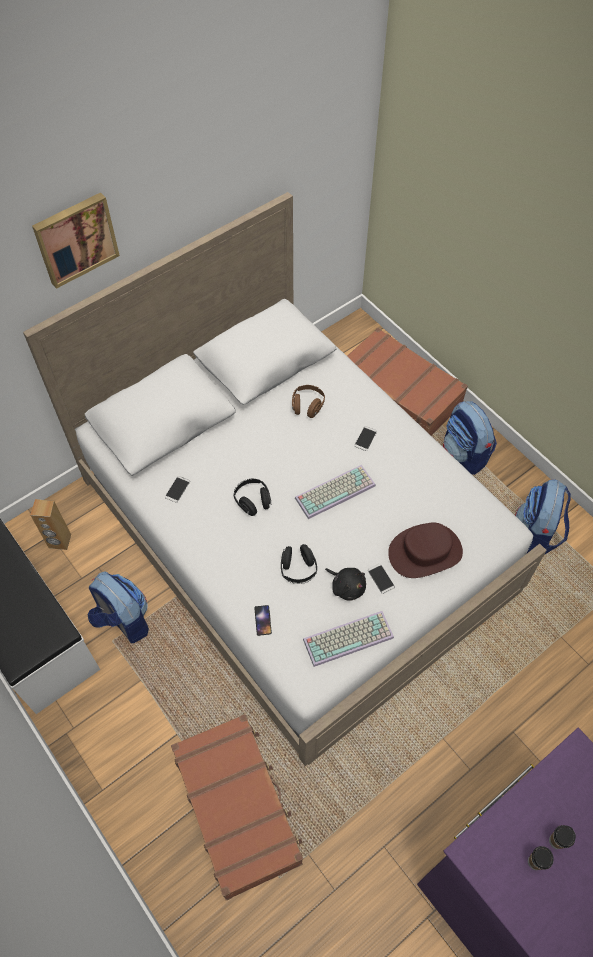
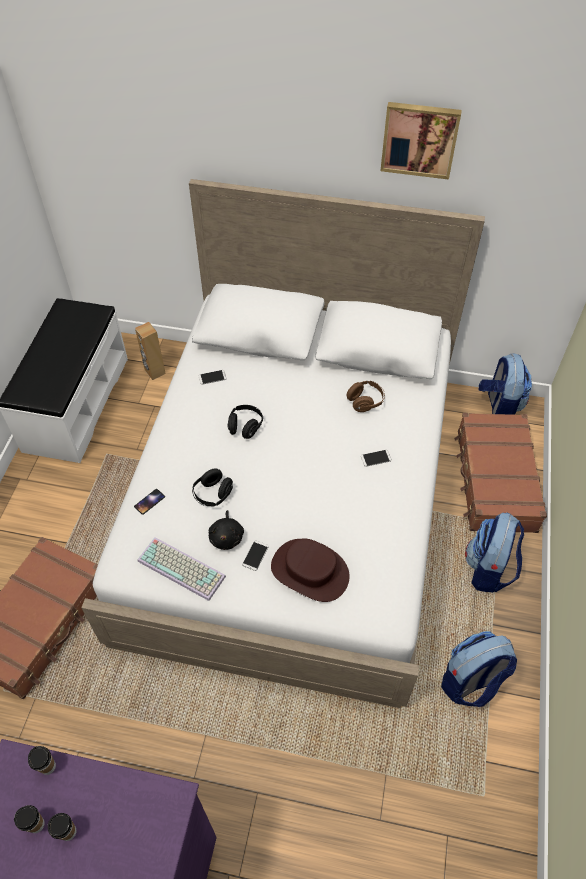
camera: 50 degrees right, 5 degrees down
picture [32,192,120,289] -> picture moved to [380,102,462,180]
backpack [87,572,149,643] -> backpack moved to [478,353,532,415]
keyboard [295,465,376,519] -> none
none -> cup [28,746,56,775]

